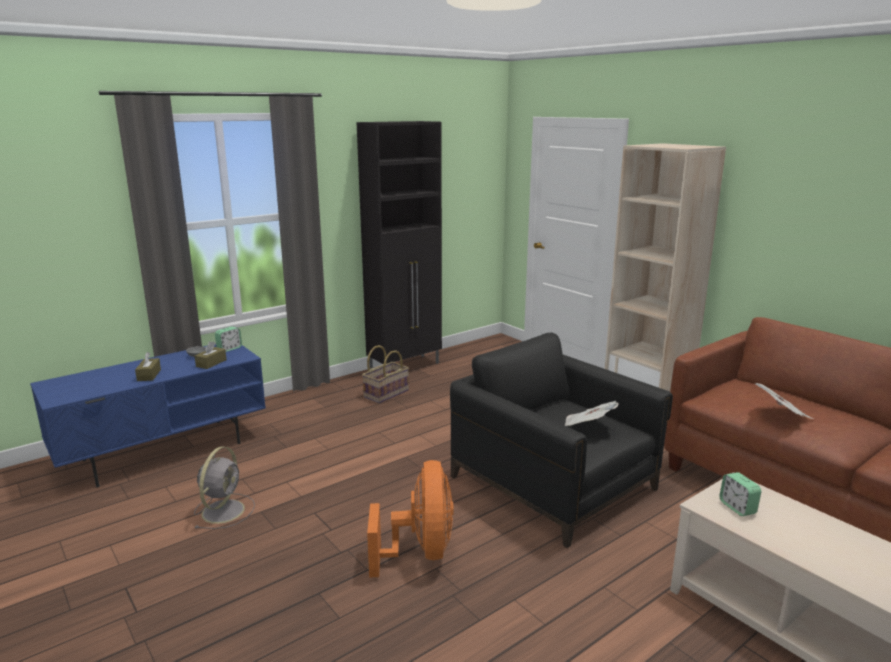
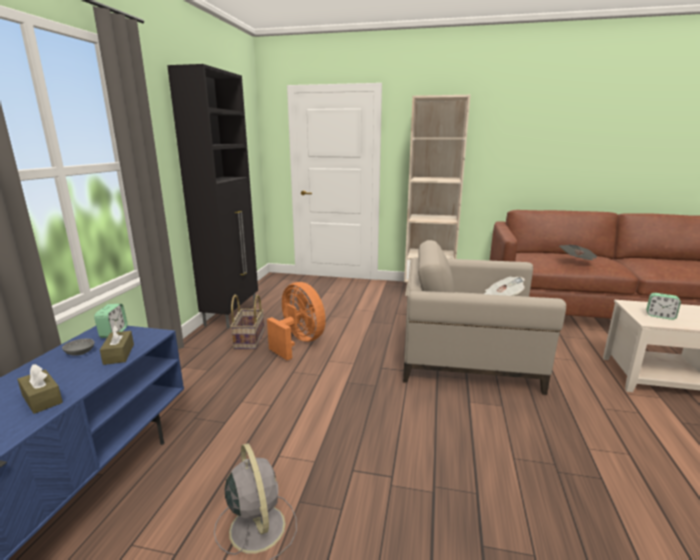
camera: 40 degrees left, 0 degrees up
orange fan [367,460,454,577] -> orange fan moved to [267,282,326,360]
black armchair [450,332,673,548] -> beige armchair [403,240,566,395]

